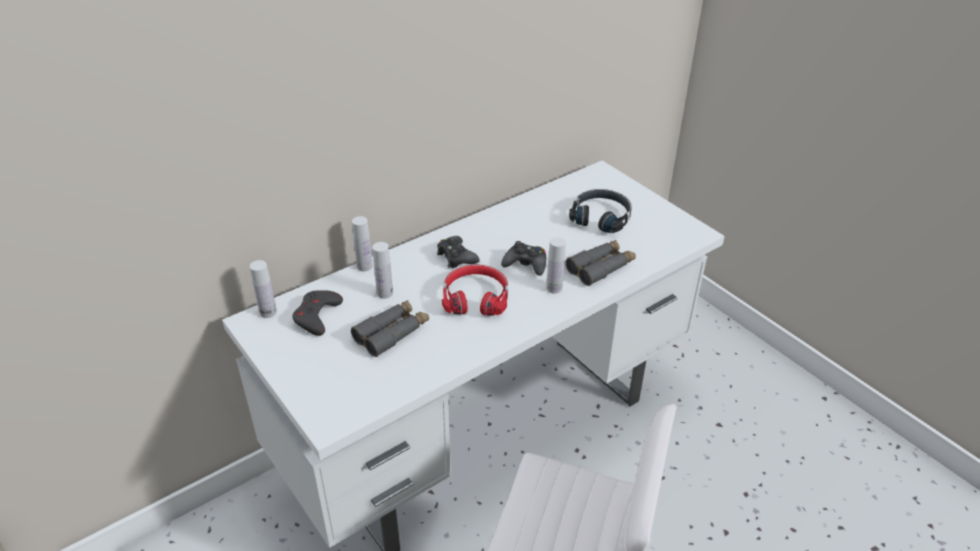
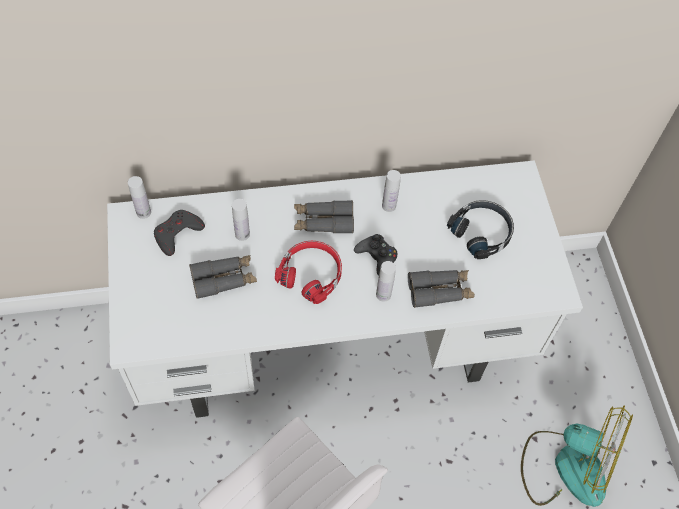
camera: 25 degrees right, 20 degrees up
white bottle [352,216,373,272] -> white bottle moved to [382,170,401,212]
black game controller [437,236,480,268] -> grey binoculars [294,200,354,234]
none -> fan [521,406,633,507]

